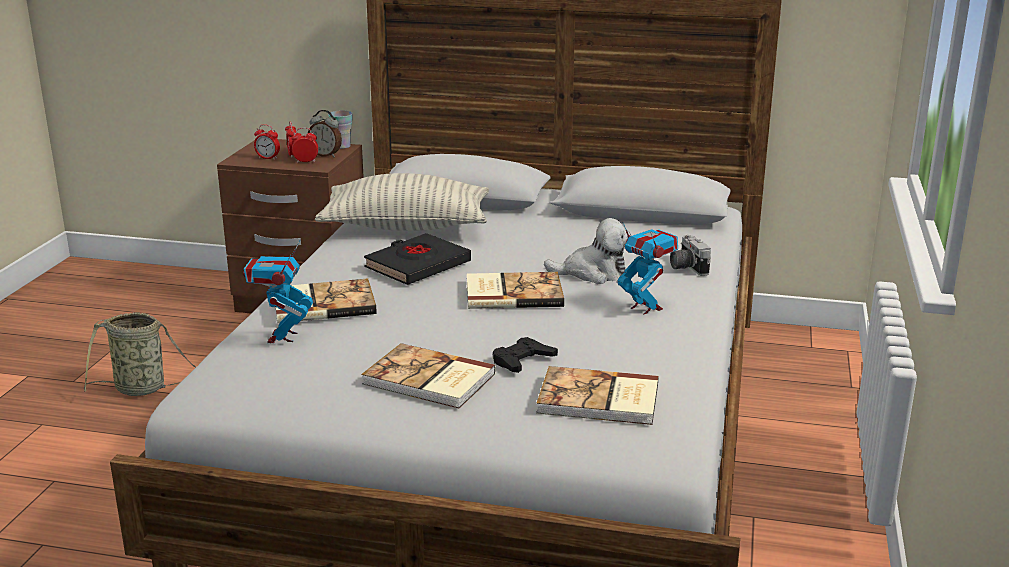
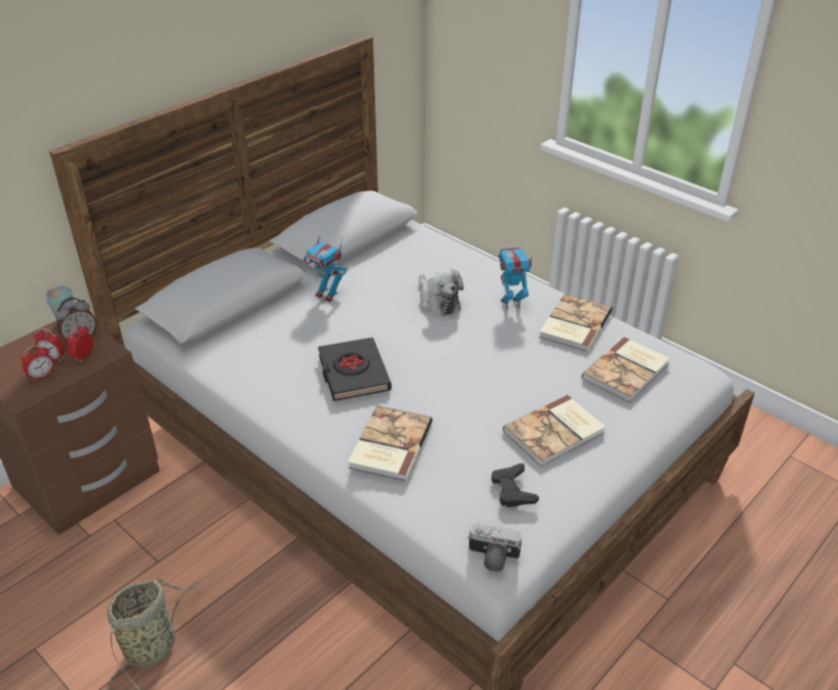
camera: 60 degrees left, 15 degrees up
toy robot [243,240,313,343] -> toy robot moved to [304,228,346,302]
pillow [315,173,489,231] -> none
book [467,272,564,309] -> book moved to [539,294,612,352]
black game controller [493,337,558,373] -> black game controller moved to [491,463,539,507]
plush toy [544,218,631,284] -> plush toy turned 120 degrees clockwise [419,268,464,316]
camera [670,235,711,276] -> camera moved to [467,524,522,572]

